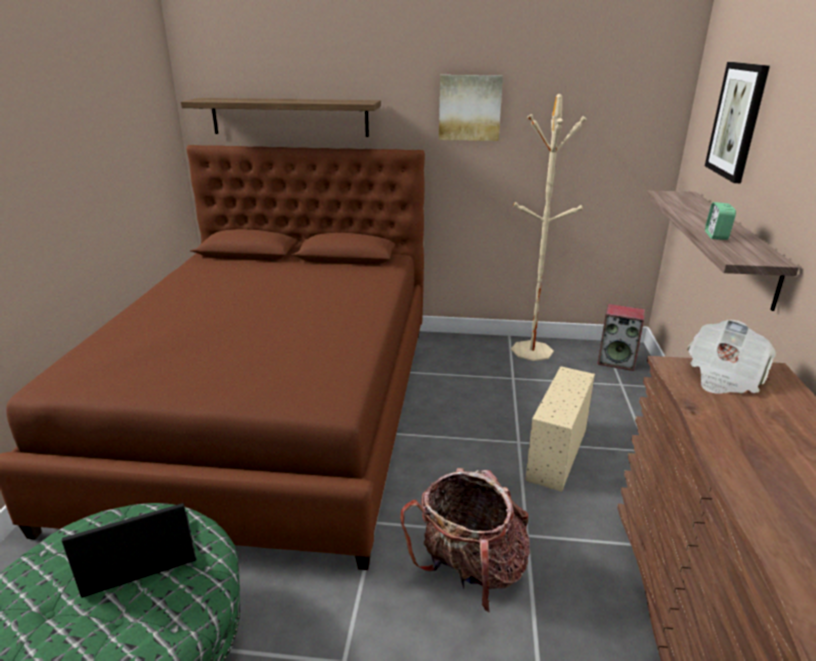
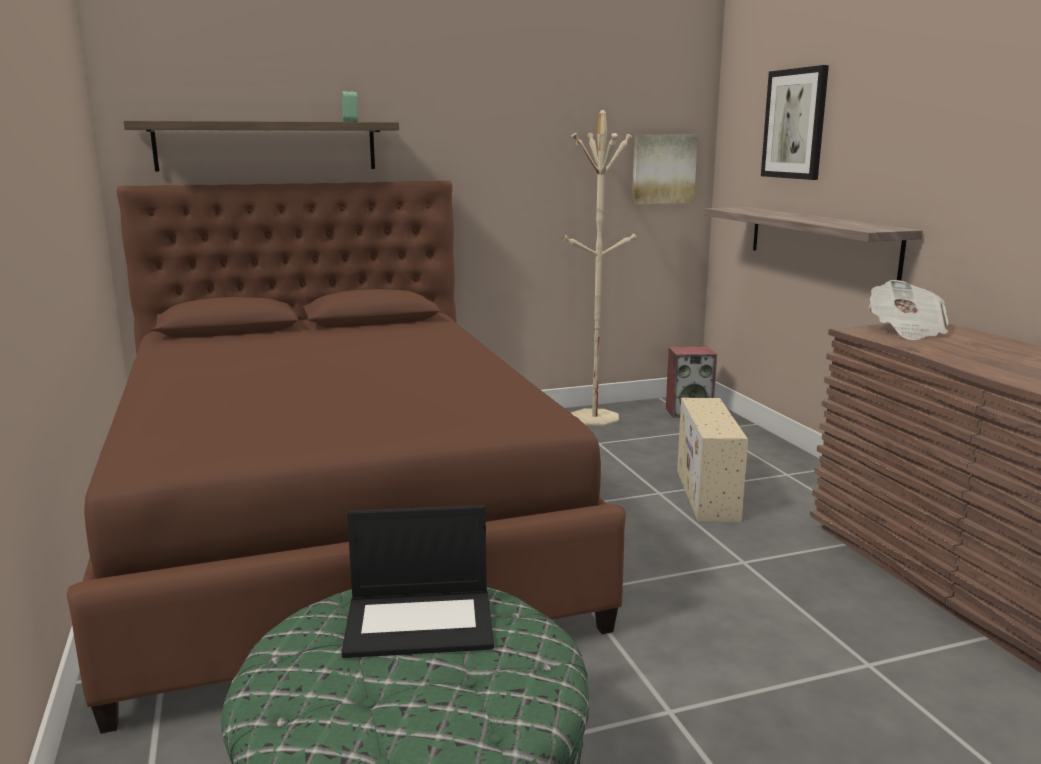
camera: 25 degrees left, 10 degrees down
laptop [62,503,197,598] -> laptop turned 135 degrees counterclockwise [341,505,494,658]
backpack [400,468,530,613] -> none
picture [439,75,503,141] -> picture moved to [632,134,698,205]
alarm clock [705,202,736,240] -> alarm clock moved to [342,91,358,122]

